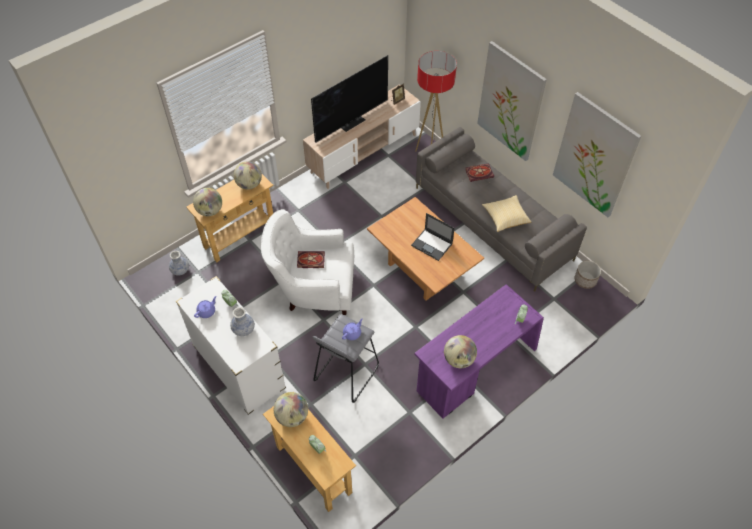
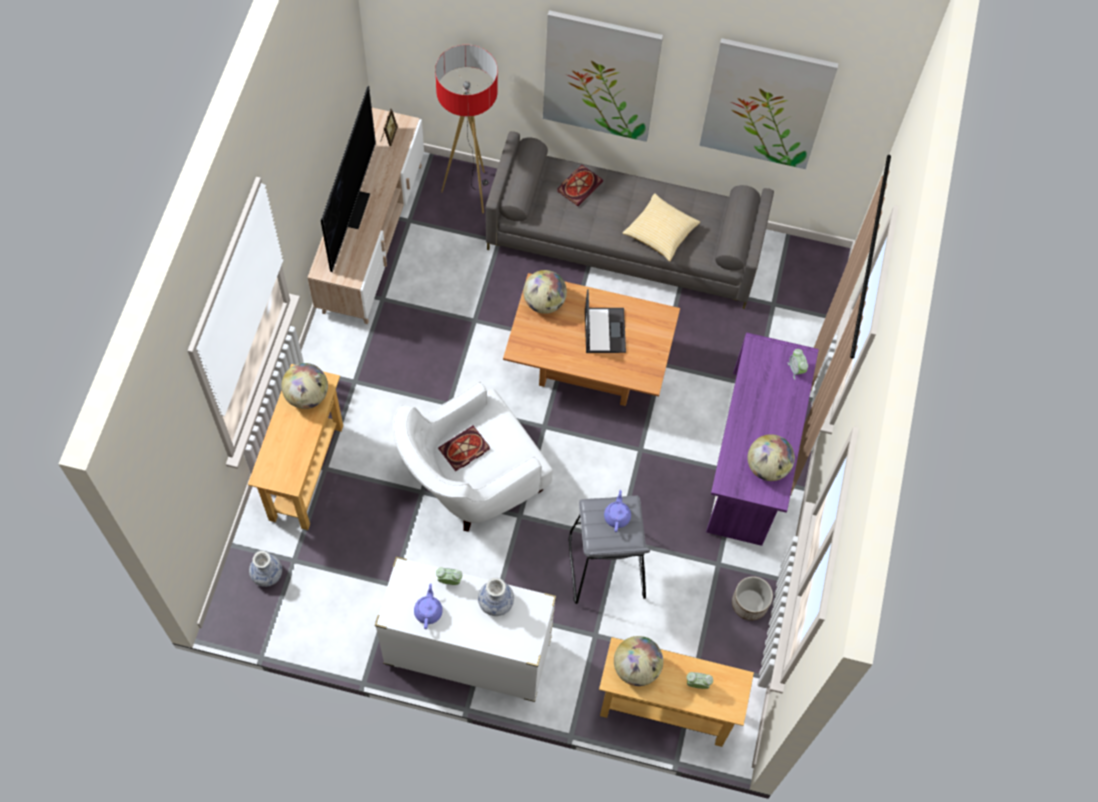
camera: 40 degrees left, 10 degrees up
globe [193,188,222,216] -> globe moved to [523,270,567,314]
laptop [411,213,455,261] -> laptop turned 90 degrees counterclockwise [585,289,626,353]
planter [575,261,601,289] -> planter moved to [732,576,773,621]

